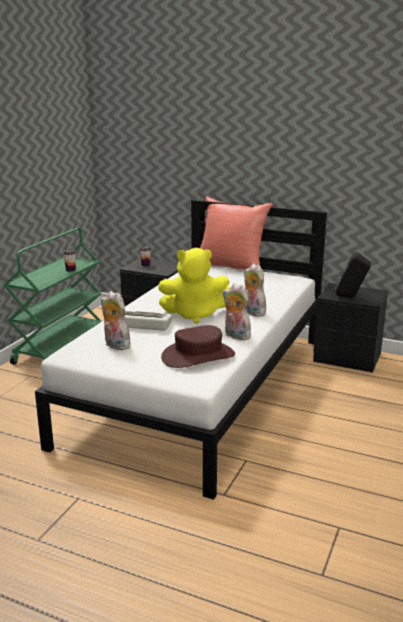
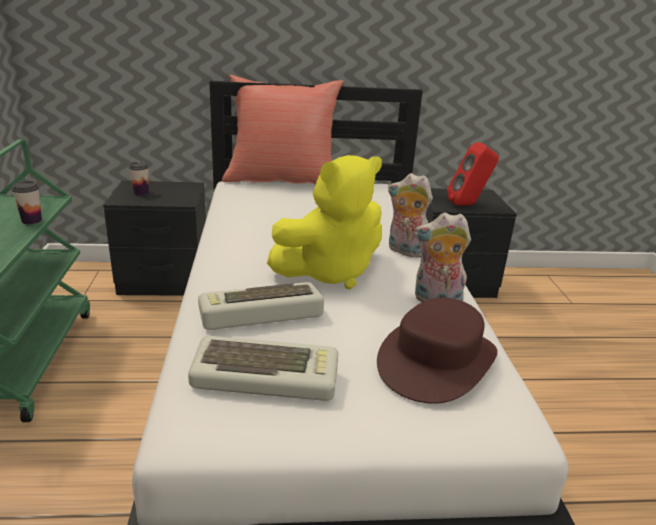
camera: 30 degrees left, 5 degrees up
plush toy [101,291,131,350] -> keyboard [188,336,338,401]
black speaker [335,252,371,297] -> red speaker [447,142,499,206]

